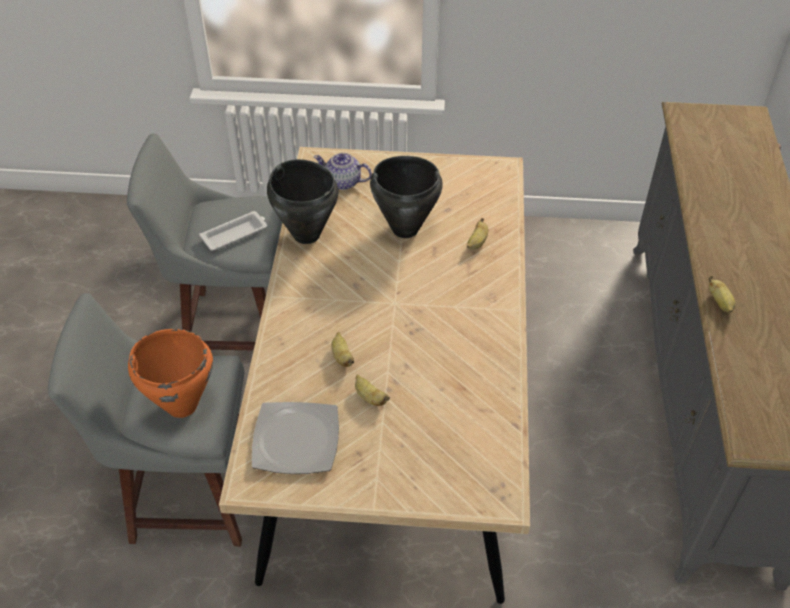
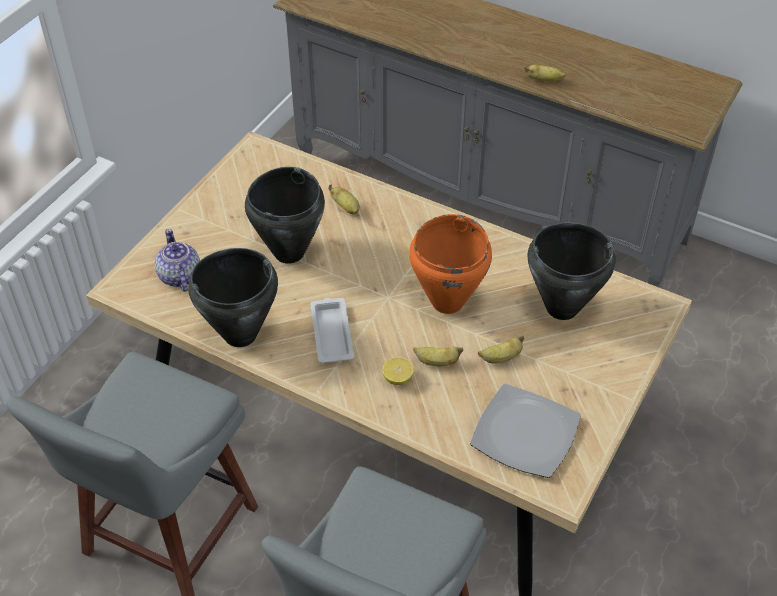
camera: 65 degrees left, 0 degrees up
orange cooking pot [128,329,213,418] -> orange cooking pot moved to [409,214,492,314]
white tray [199,211,267,251] -> white tray moved to [310,298,354,363]
teapot [314,153,372,190] -> teapot turned 120 degrees clockwise [155,229,200,292]
none -> lemon [382,357,414,385]
none -> black cooking pot [528,222,616,320]

